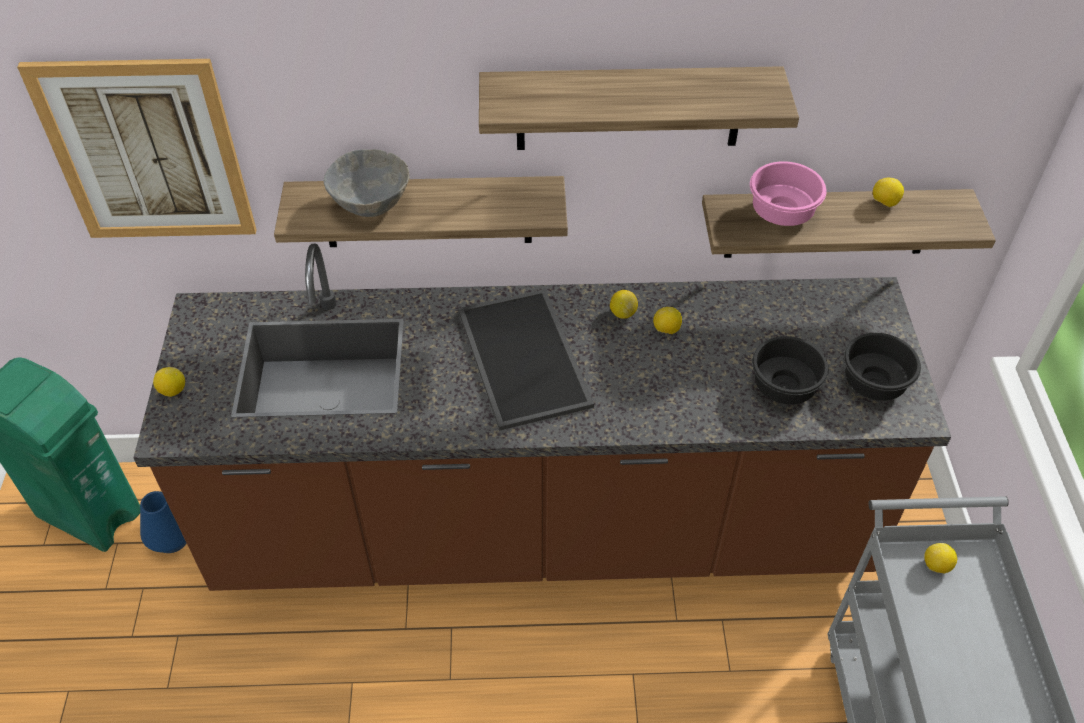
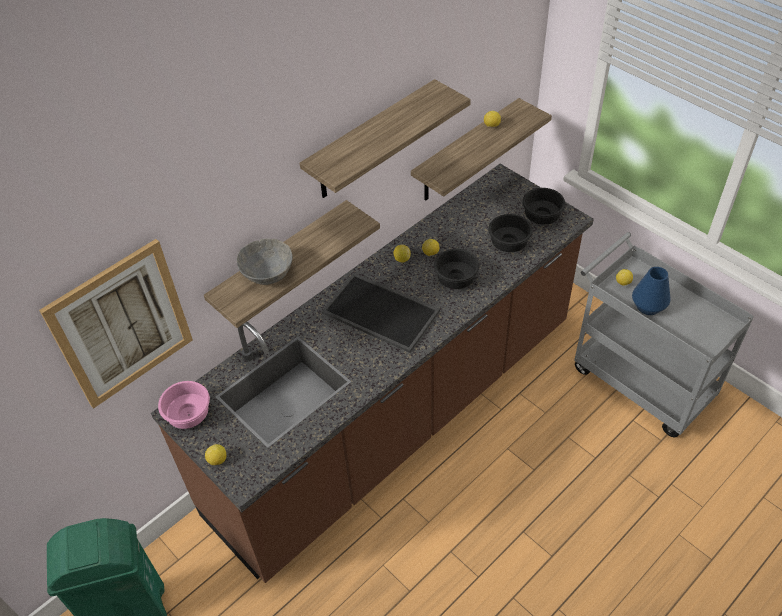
camera: 40 degrees left, 0 degrees up
blue vase [140,491,187,553] -> blue vase moved to [632,267,671,315]
pink bowl [750,161,827,226] -> pink bowl moved to [158,381,210,429]
none -> black bowl [434,249,479,289]

